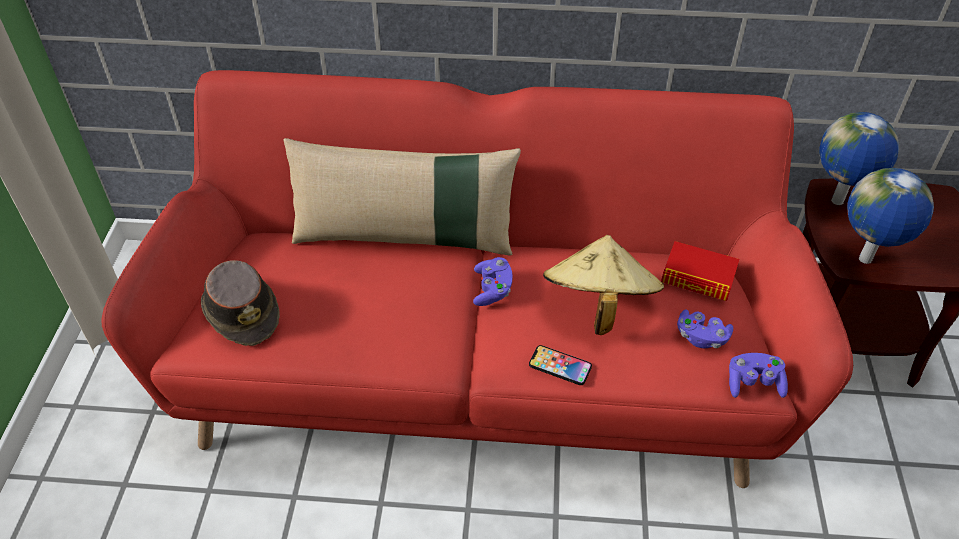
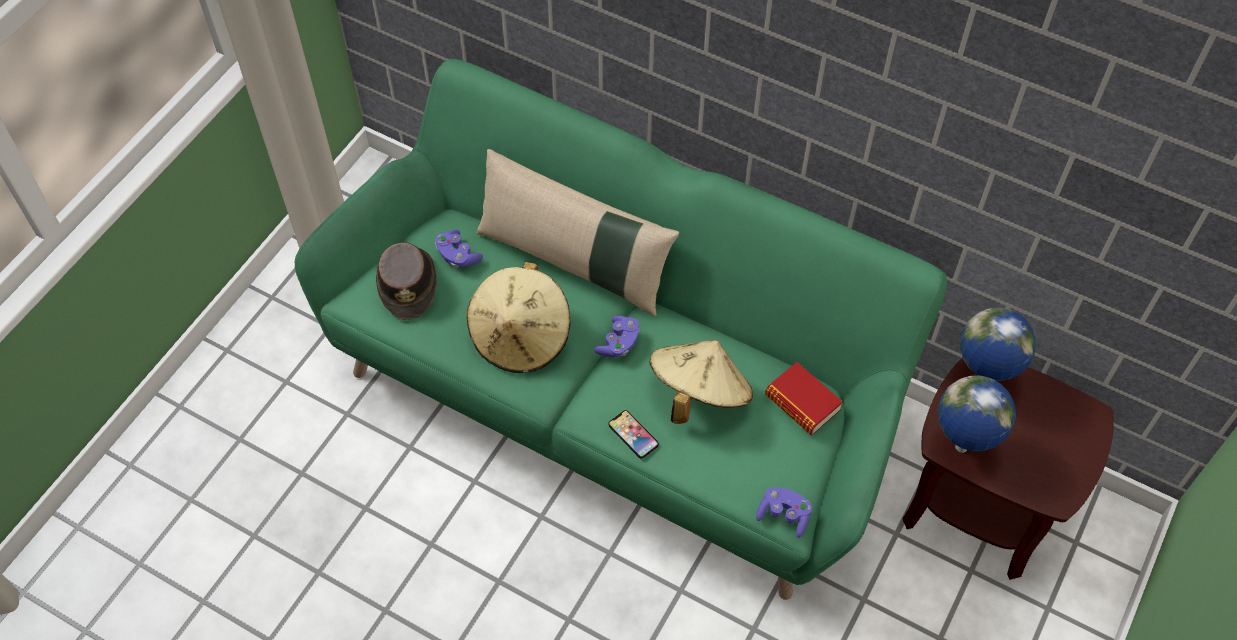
camera: 25 degrees right, 10 degrees up
red sofa [102,70,853,488] -> green sofa [295,59,947,600]
purple game controller [677,310,733,348] -> purple game controller moved to [435,230,483,268]
none -> beige hat [467,262,570,373]

